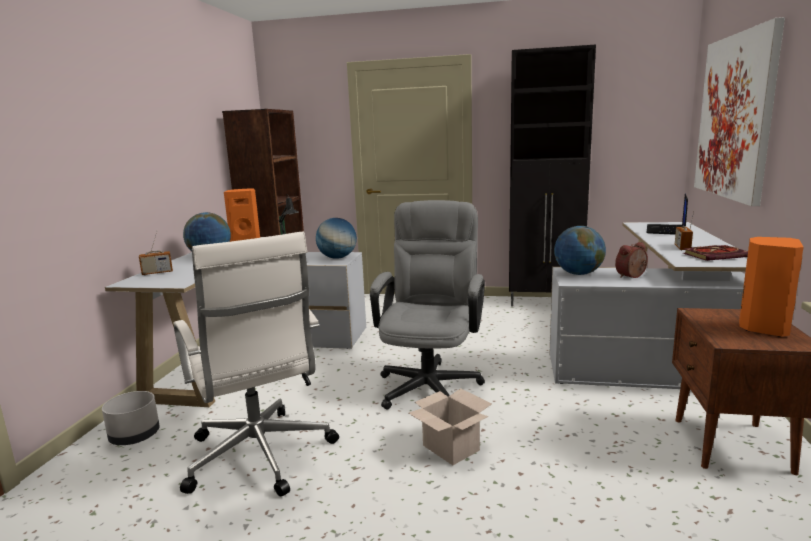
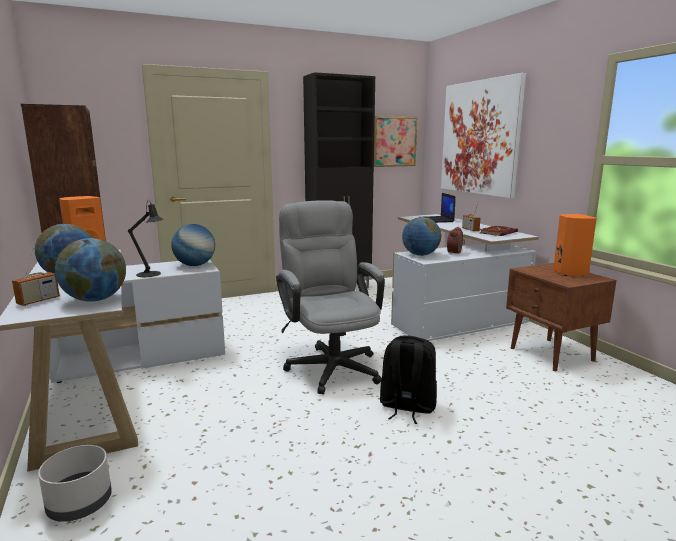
camera: 35 degrees left, 0 degrees up
white office chair [173,231,339,497] -> none
cardboard box [409,388,491,465] -> black backpack [380,336,437,424]
none -> globe [55,238,126,302]
none -> picture [374,116,418,167]

